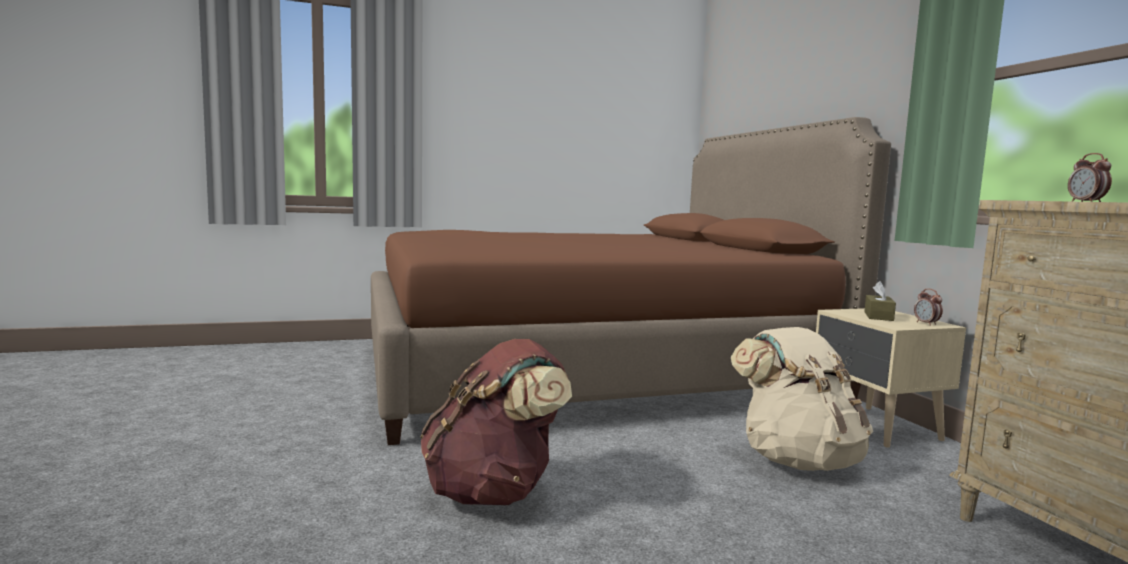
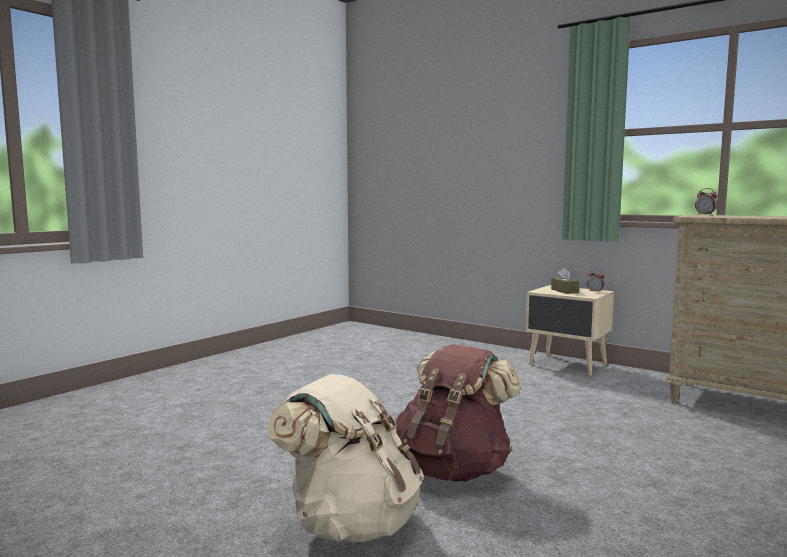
camera: 35 degrees left, 0 degrees up
brown bed [371,117,891,445] -> none
beige backpack [731,327,873,471] -> beige backpack moved to [267,374,424,542]

